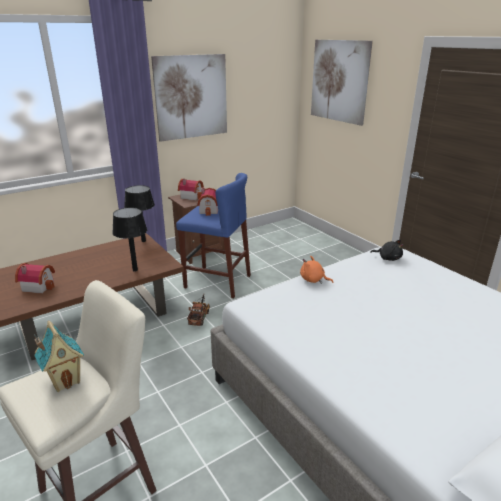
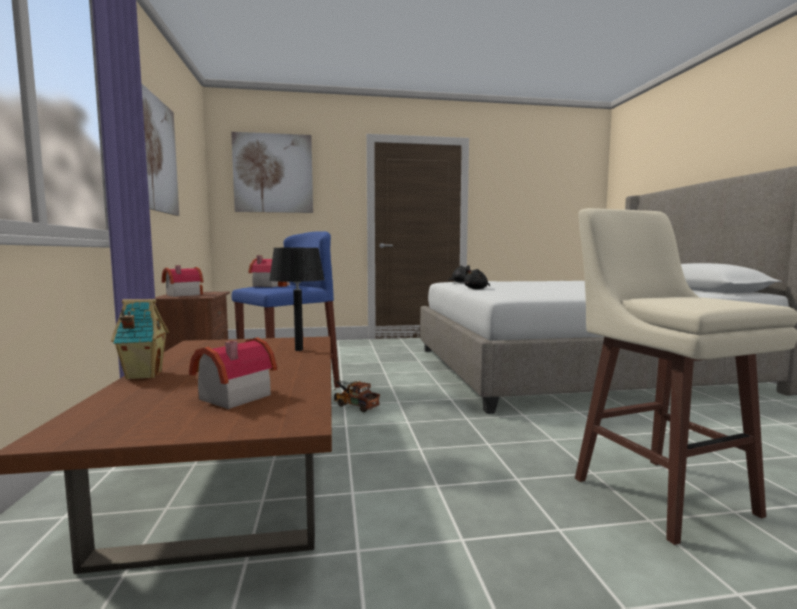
camera: 65 degrees left, 20 degrees down
toy house [34,321,84,392] -> toy house moved to [111,299,169,379]
black table lamp [124,185,155,242] -> none
orange plush toy [300,256,334,284] -> black plush toy [464,268,490,289]

